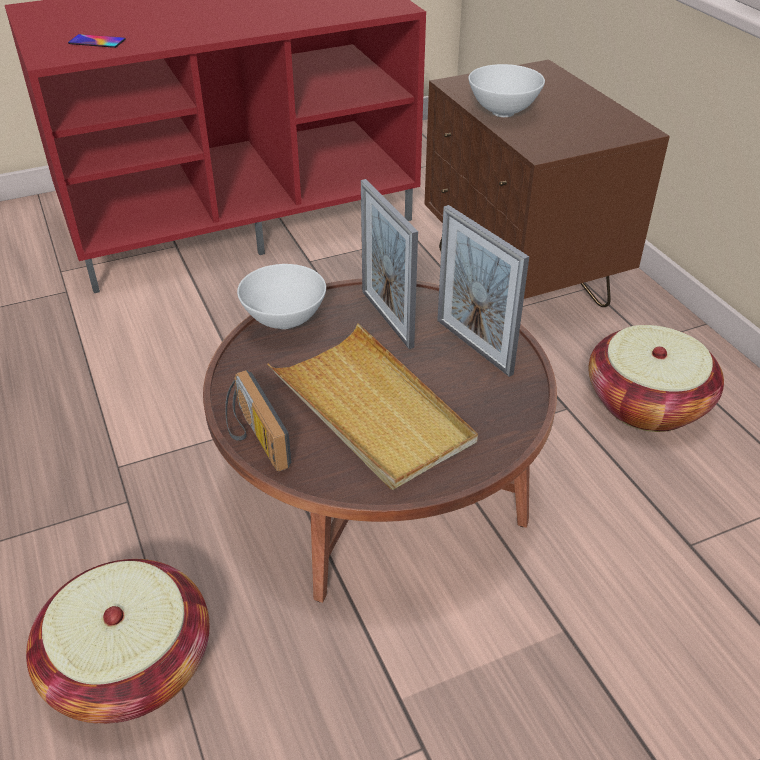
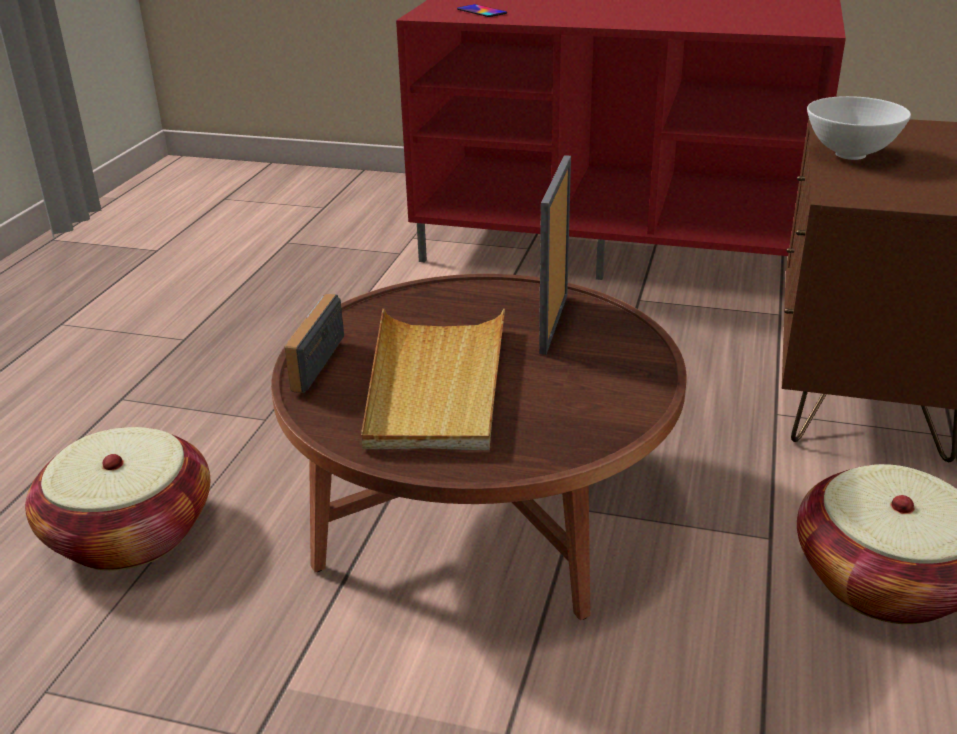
camera: 40 degrees right, 10 degrees down
white bowl [237,264,326,329] -> none
picture frame [437,205,529,377] -> none

